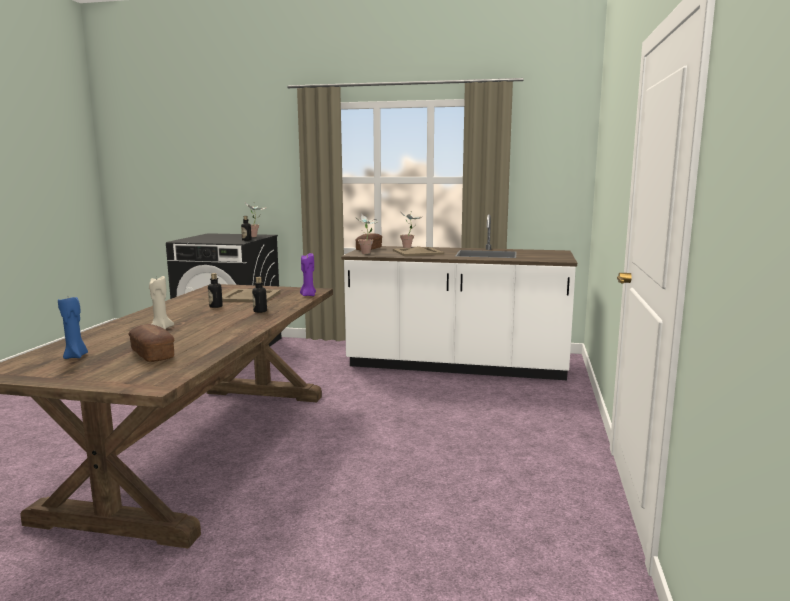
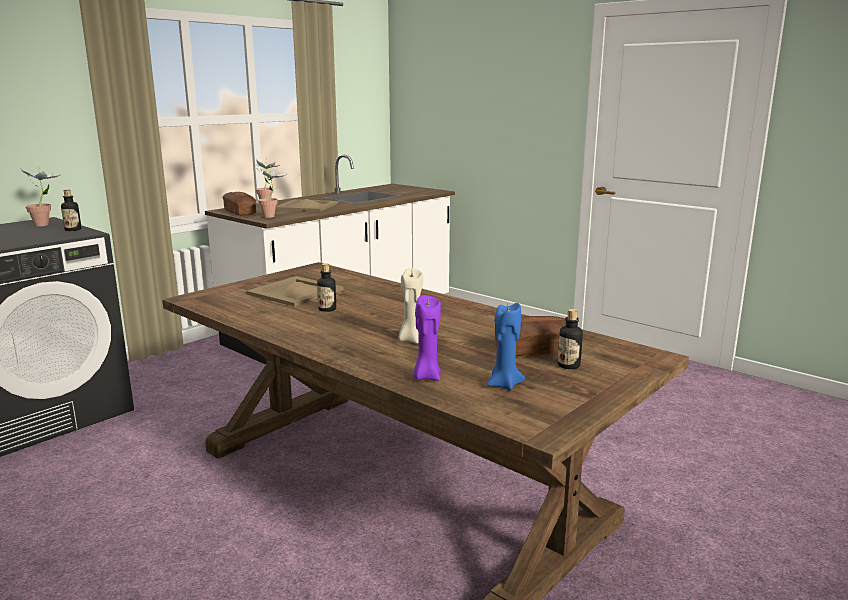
camera: 60 degrees left, 5 degrees up
bottle [252,277,267,313] -> bottle moved to [558,309,583,369]
purple candle [300,253,316,296] -> purple candle moved to [413,295,441,381]

